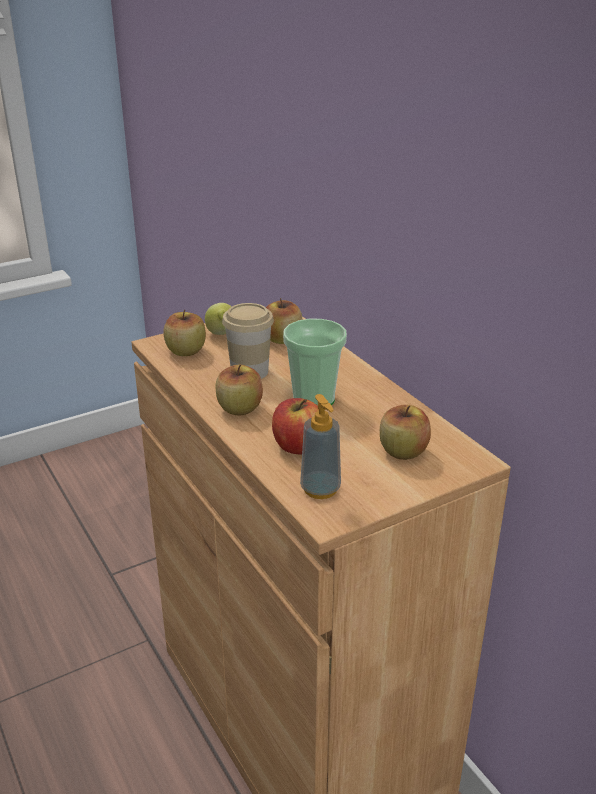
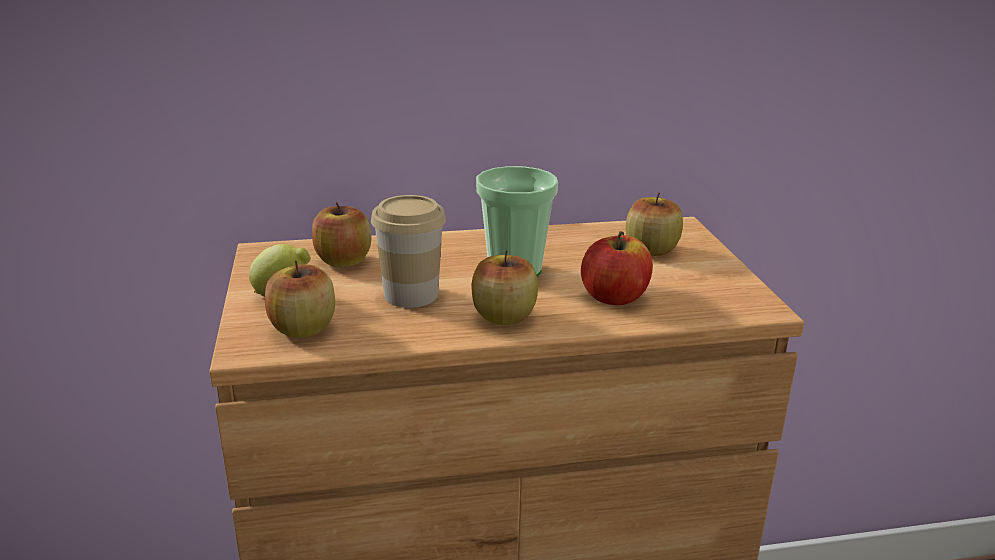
camera: 70 degrees left, 5 degrees down
soap dispenser [300,394,341,499] -> none

